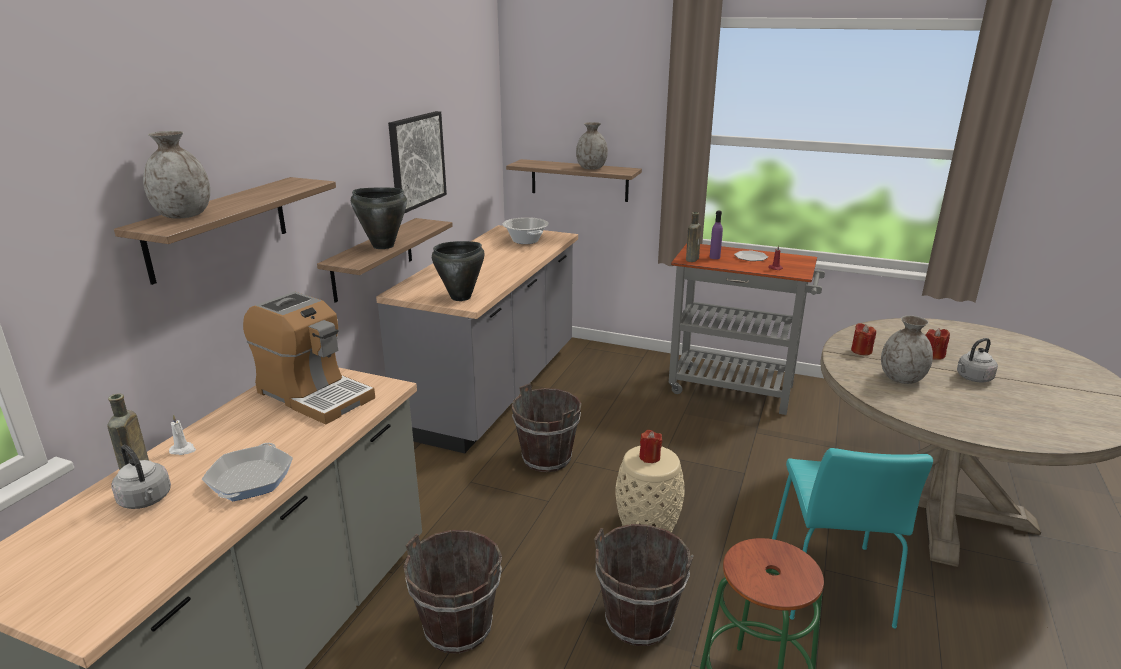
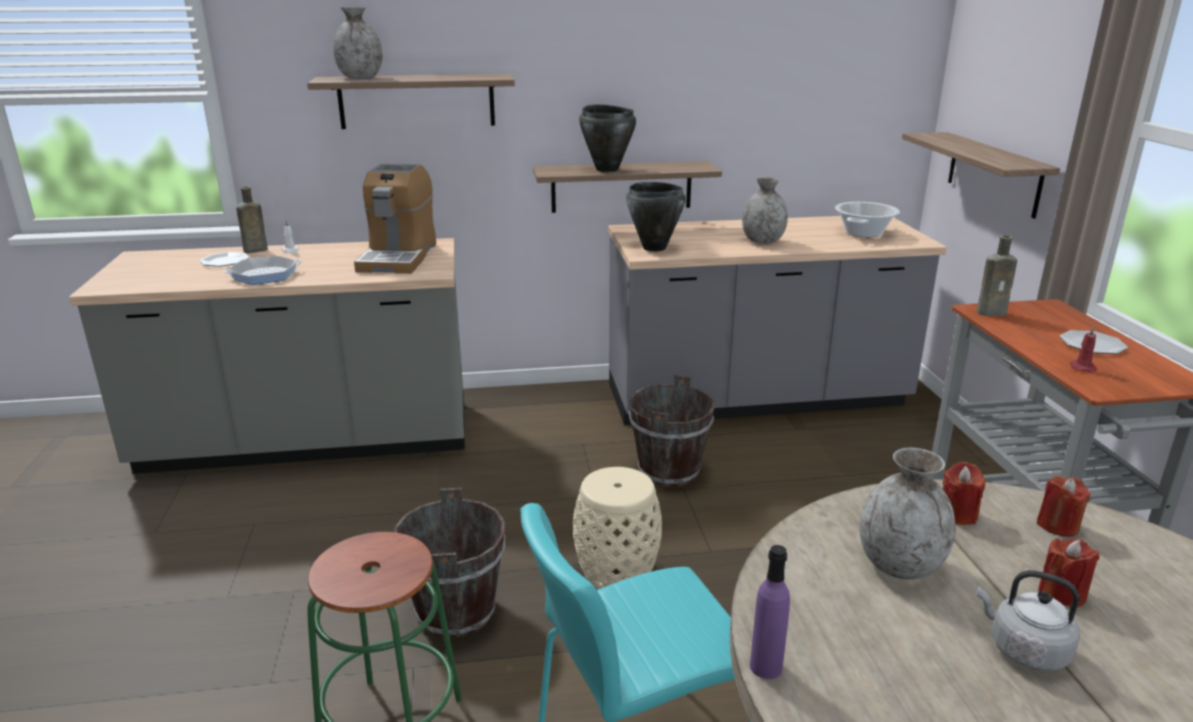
camera: 60 degrees right, 0 degrees up
grey kettle [111,445,171,509] -> plate [200,252,249,267]
picture [388,111,447,213] -> none
brown bucket [403,530,502,653] -> none
grey vase [576,122,608,170] -> grey vase moved to [742,177,788,244]
red candle [639,430,662,463] -> red candle moved to [1037,476,1091,537]
purple bottle [709,211,723,259] -> purple bottle moved to [750,545,790,679]

